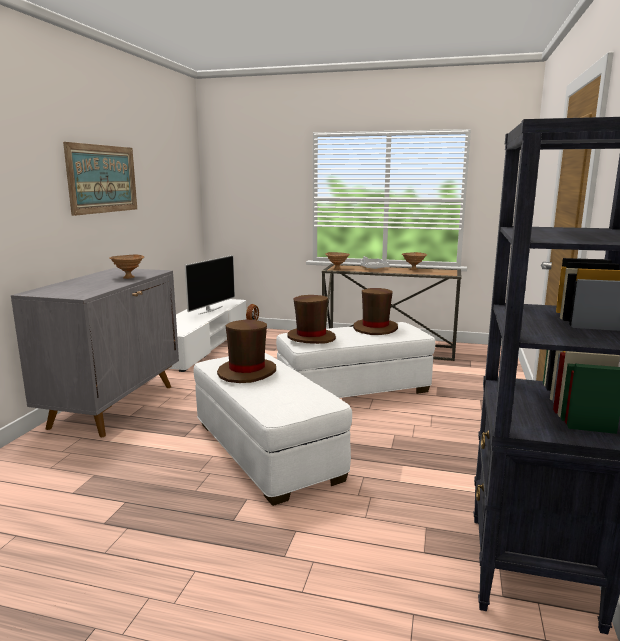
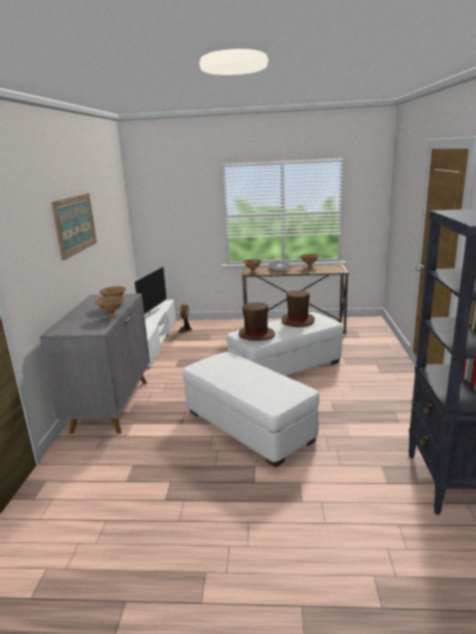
camera: 10 degrees left, 5 degrees up
brown hat [217,319,276,383] -> none
none -> brown bowl [95,295,124,318]

